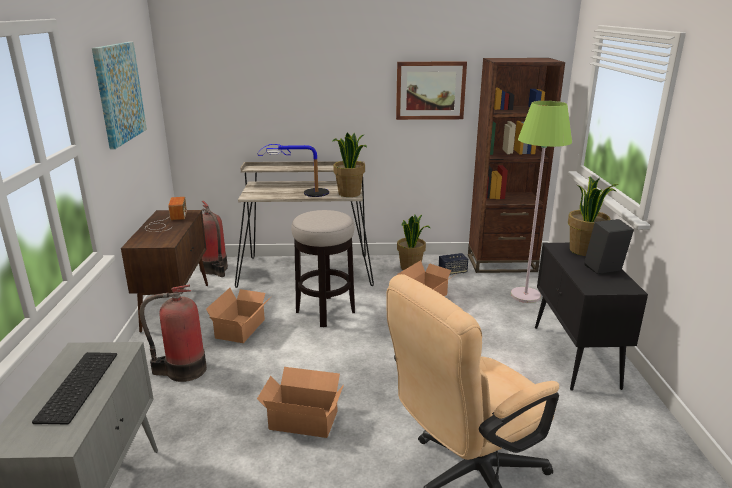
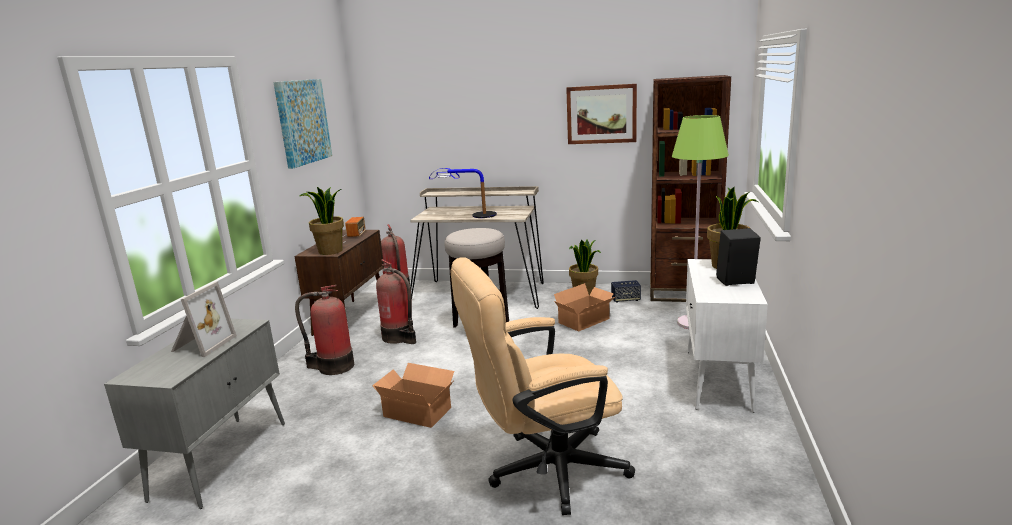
camera: 15 degrees right, 5 degrees down
keyboard [32,352,117,424] -> picture frame [171,281,237,357]
cardboard box [206,288,272,343] -> fire extinguisher [376,259,416,344]
potted plant [332,132,367,197] -> potted plant moved to [300,187,344,255]
black cabinet [535,243,648,391] -> white cabinet [686,259,768,413]

